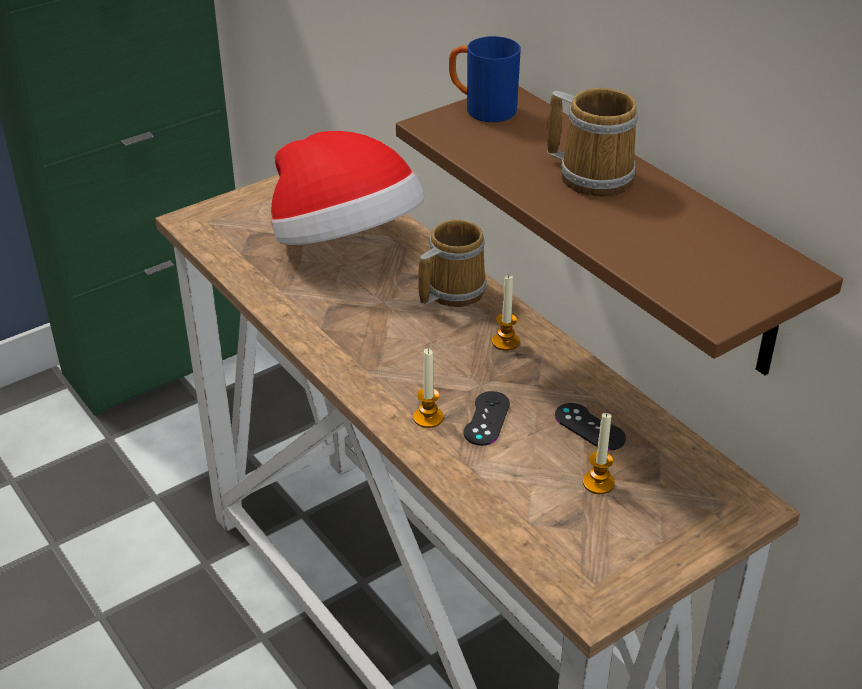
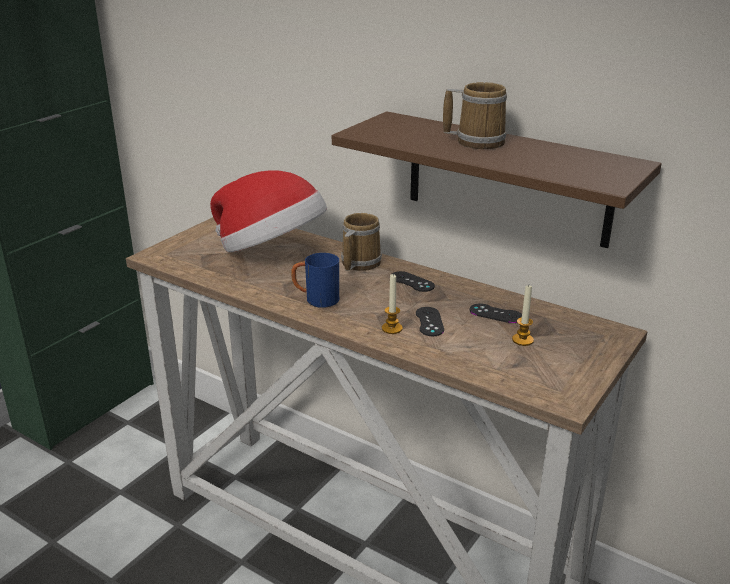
camera: 20 degrees left, 10 degrees down
blue mug [449,36,521,122] -> blue mug moved to [291,253,339,308]
candle [492,275,520,351] -> black game controller [392,271,435,292]

